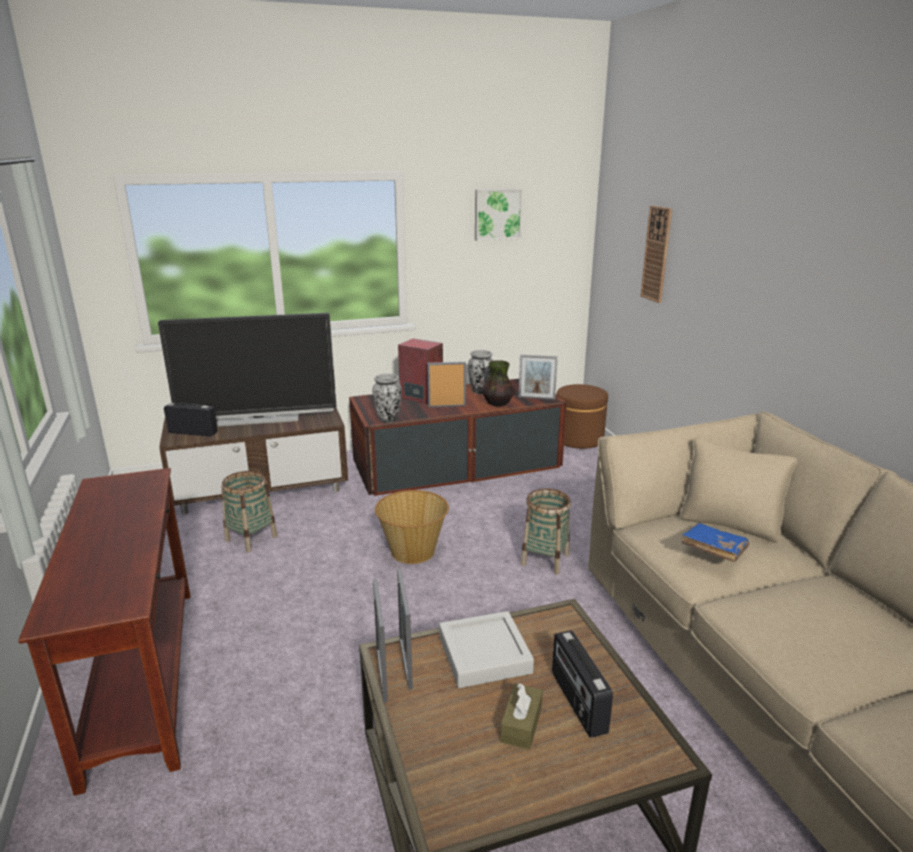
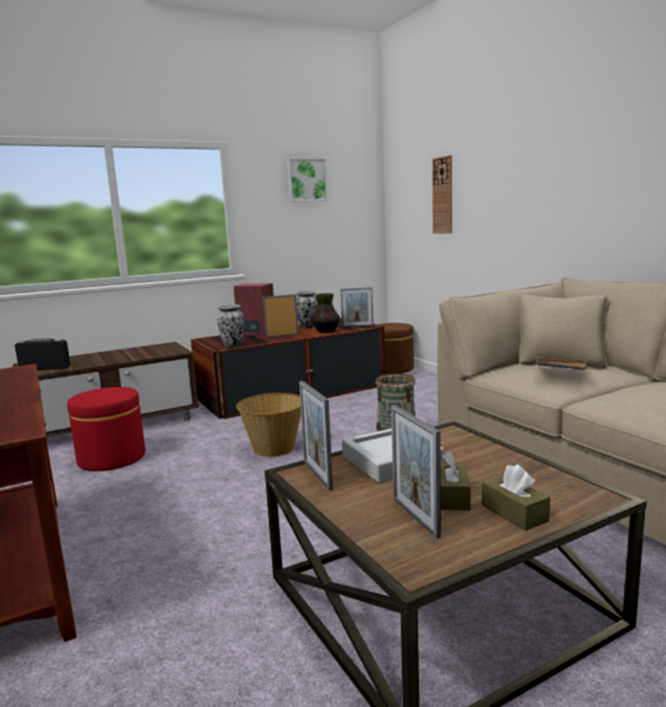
camera: 10 degrees left, 10 degrees down
television [158,313,336,427] -> none
basket [221,471,278,552] -> red ottoman [67,387,145,471]
picture frame [373,579,388,703] -> picture frame moved to [391,405,441,538]
radio [552,630,613,738] -> none
none -> brown tissue box [482,464,550,531]

